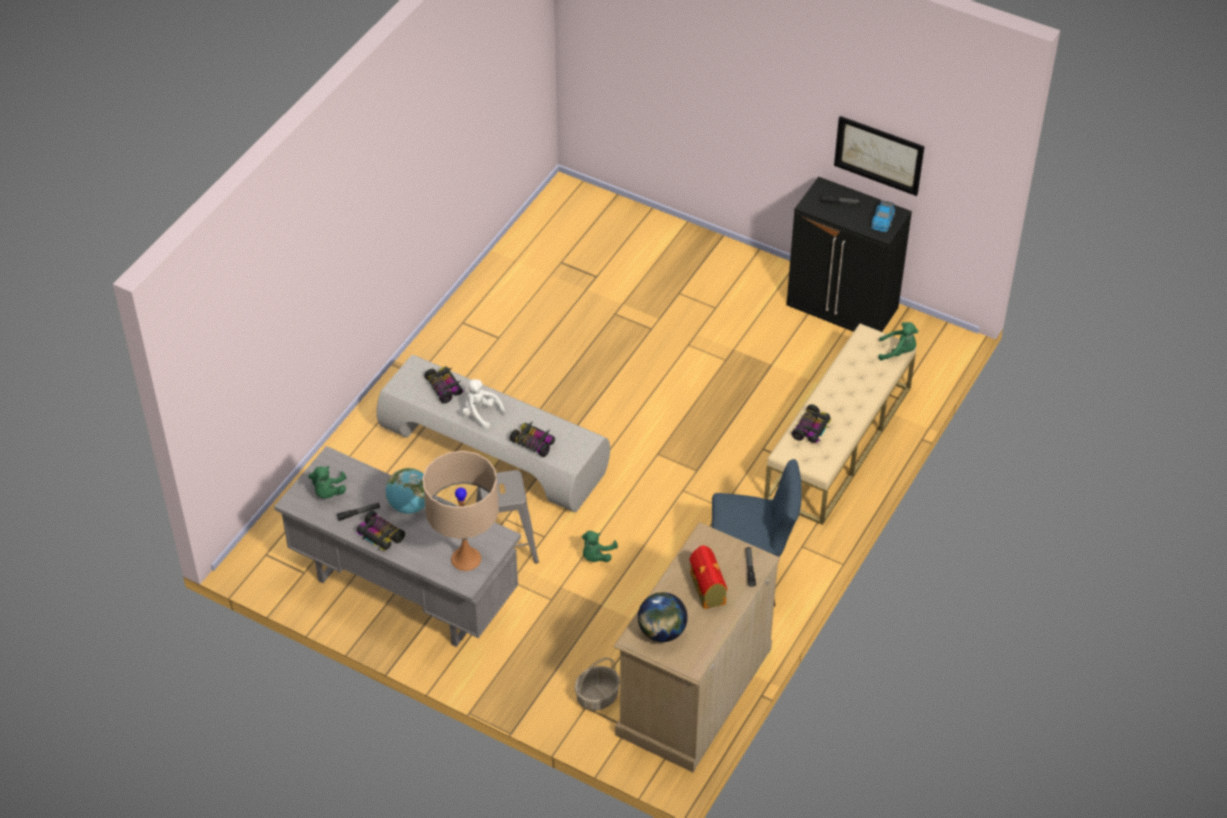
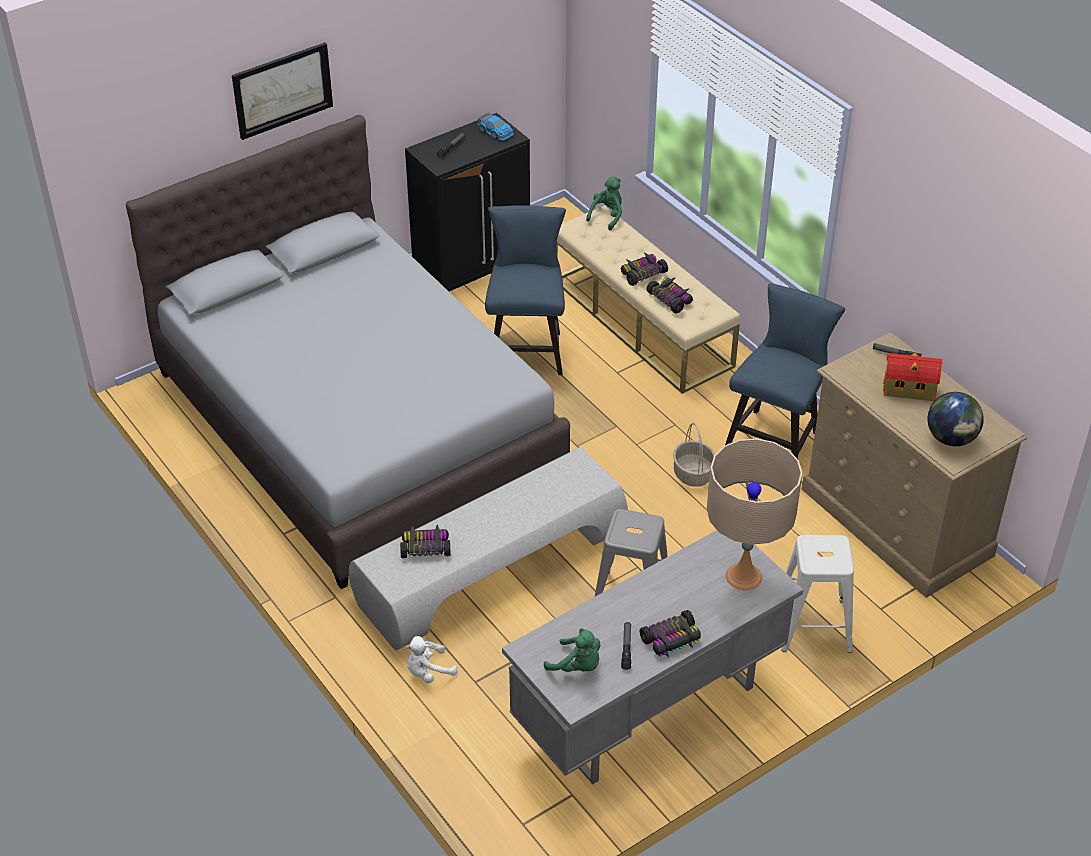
camera: 65 degrees left, 5 degrees down
globe [386,468,425,514] -> none
white plush toy [462,379,505,429] -> white plush toy moved to [406,636,458,683]
toy car [509,421,555,457] -> toy car moved to [621,252,668,286]
basket [575,658,620,711] -> basket moved to [673,423,715,487]
green plush toy [582,531,618,562] -> none
picture [834,116,925,196] -> picture moved to [232,42,333,140]
none -> grey bed [126,115,570,589]
none -> blue chair [485,205,566,375]
none -> white stool [781,535,854,653]

